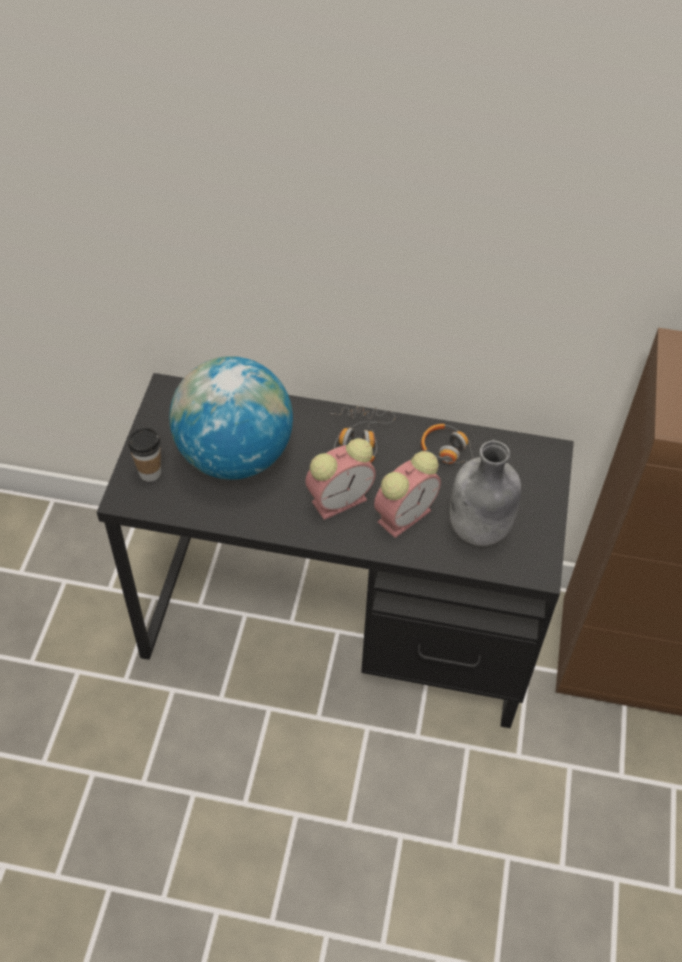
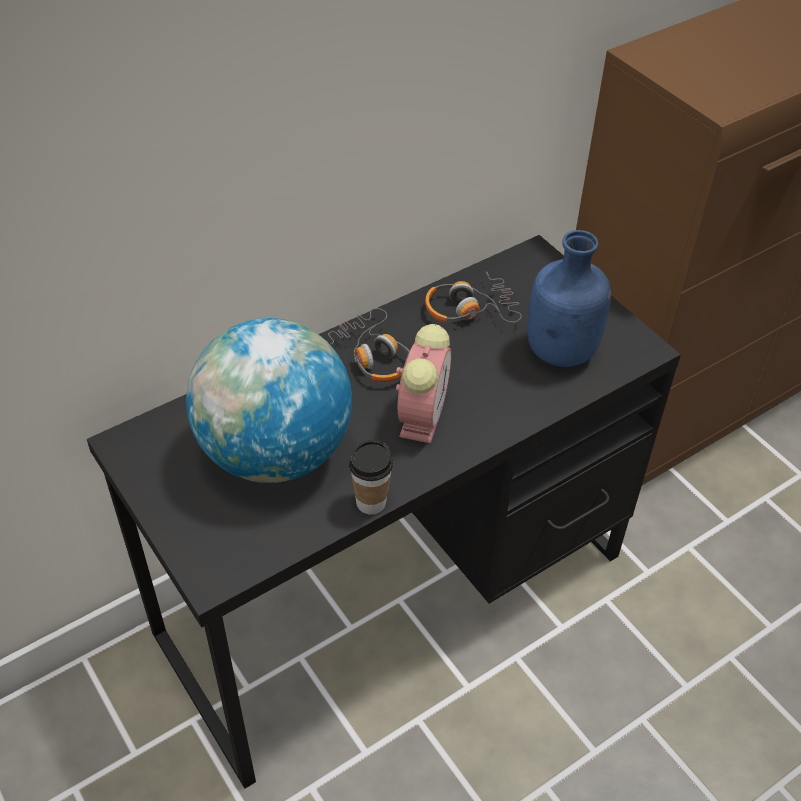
camera: 45 degrees left, 5 degrees down
cup [128,428,161,482] -> cup moved to [349,440,393,515]
alarm clock [374,451,441,538] -> none
grey bottle [450,441,521,546] -> blue bottle [527,230,611,367]

